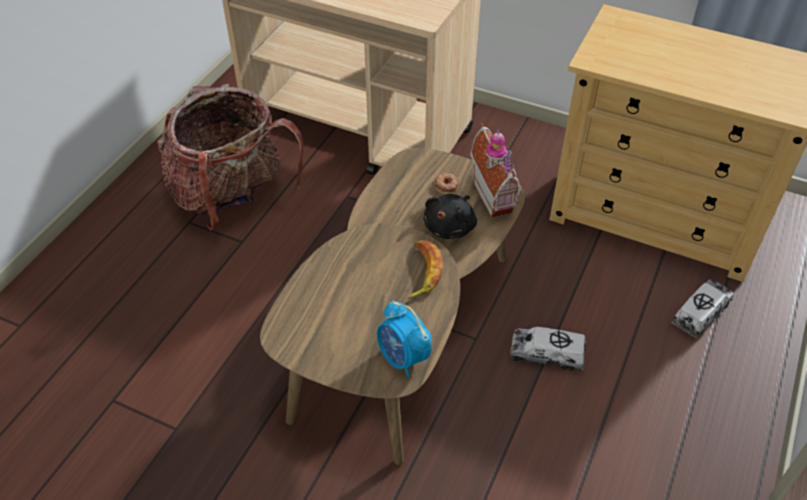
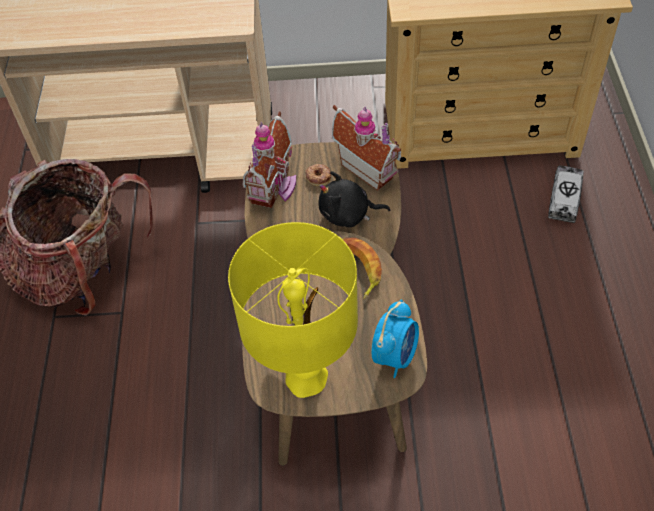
camera: 25 degrees left, 5 degrees up
alarm clock [377,300,431,377] -> alarm clock turned 90 degrees counterclockwise [371,299,419,378]
black plush toy [423,194,477,239] -> black plush toy turned 90 degrees clockwise [318,171,390,227]
toy truck [511,327,586,371] -> none
none -> yellow table lamp [228,222,358,398]
none -> toy house [242,112,296,208]

